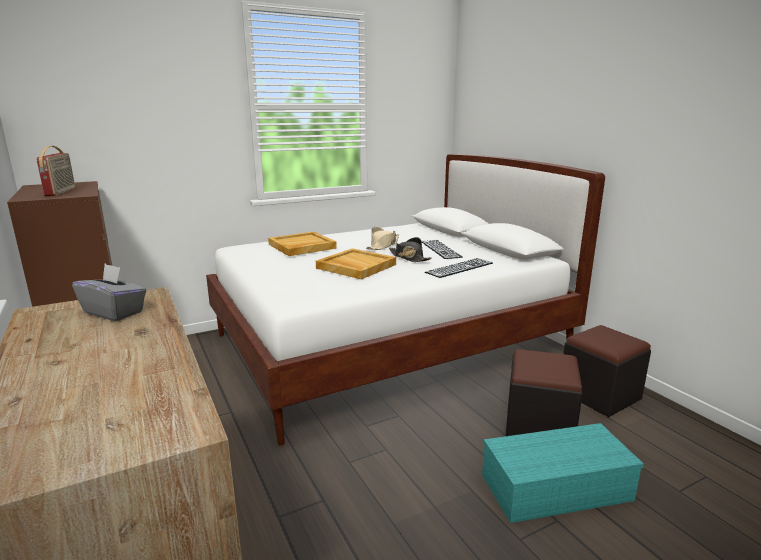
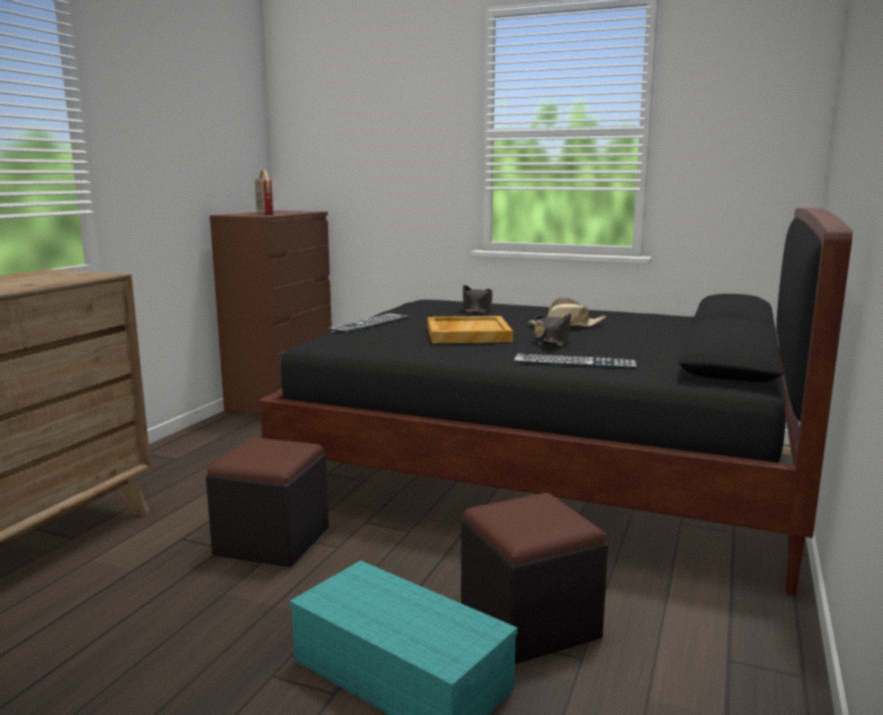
camera: 50 degrees right, 5 degrees down
radio [37,146,75,196] -> radio turned 120 degrees clockwise [255,170,273,215]
grey tissue box [72,264,147,321] -> none
white bed [206,154,605,446] -> black bed [260,208,853,596]
beige tray [268,231,337,256] -> black hat [463,285,493,313]
keyboard [422,240,463,259] -> keyboard moved to [328,313,410,333]
black ottoman [564,325,651,417] -> black ottoman moved to [206,437,329,567]

